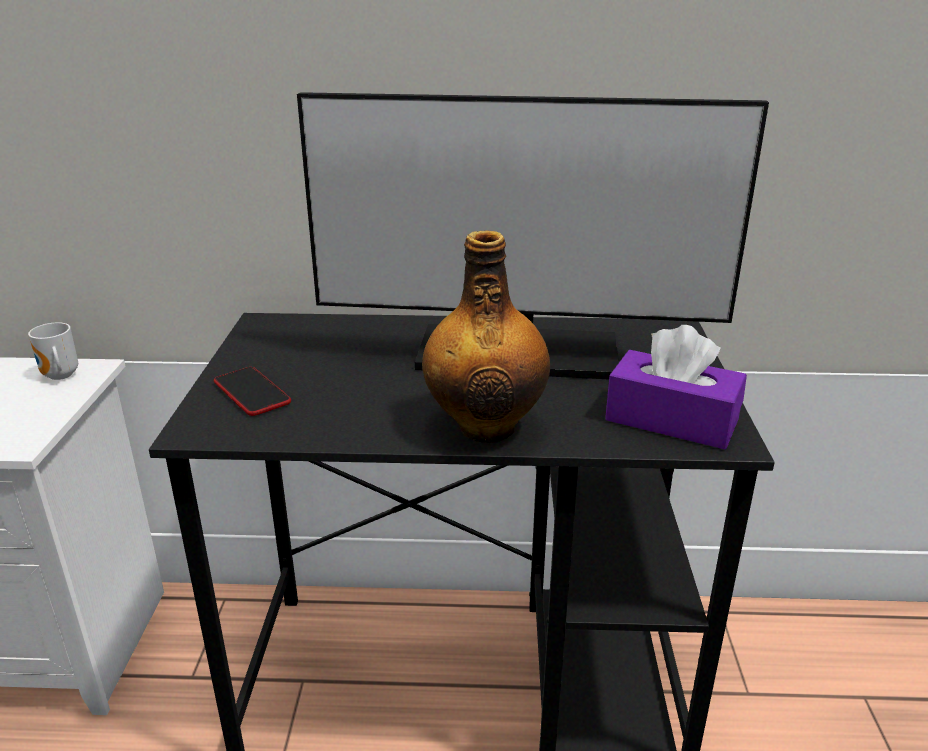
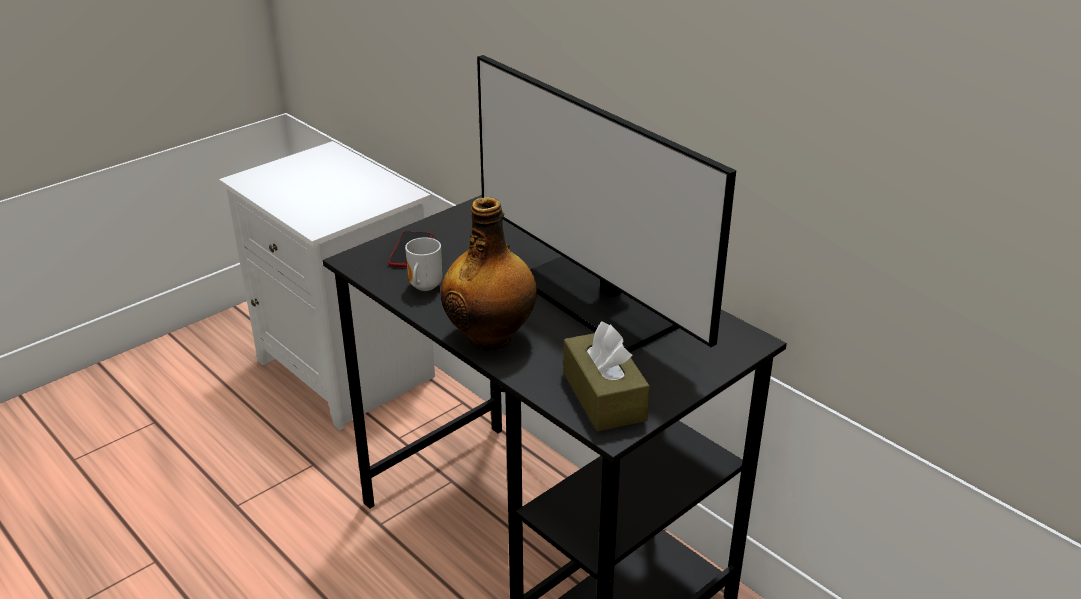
camera: 45 degrees right, 5 degrees up
mug [28,322,78,380] -> mug moved to [405,237,442,291]
purple tissue box [605,325,747,449] -> brown tissue box [563,321,650,432]

